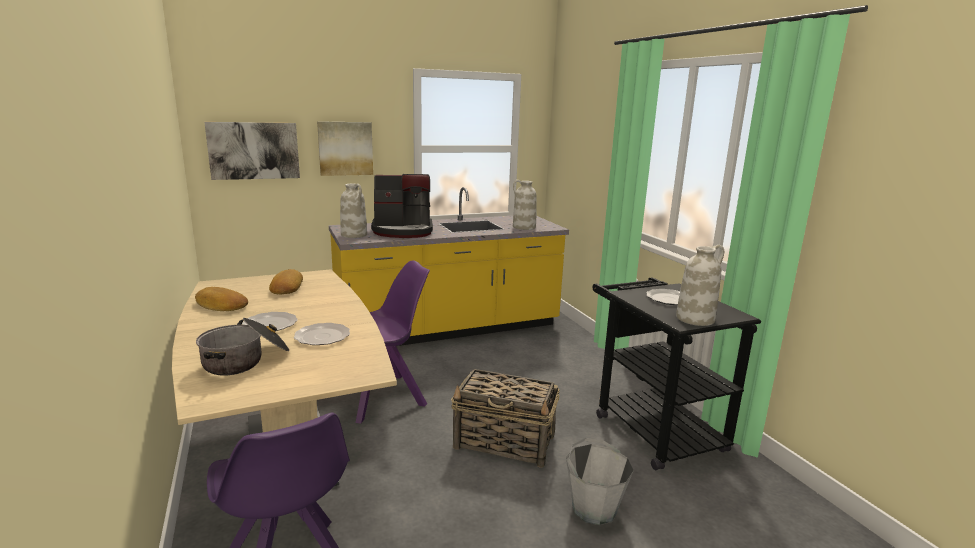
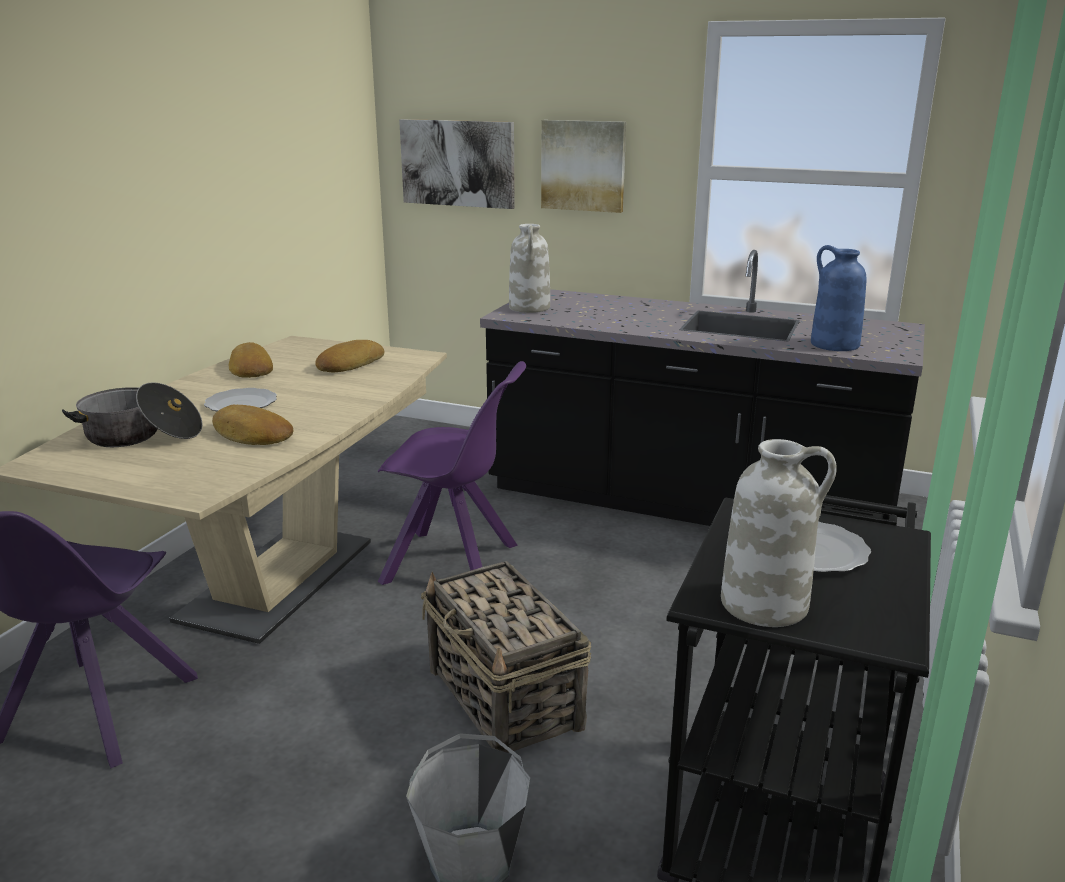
camera: 45 degrees right, 5 degrees up
plate [294,323,350,345] -> bread [212,405,294,445]
yellow counter [329,187,569,346] -> black counter [480,250,925,526]
coffee machine [371,174,433,238] -> none
white vase [513,180,537,230] -> blue vase [811,245,866,351]

